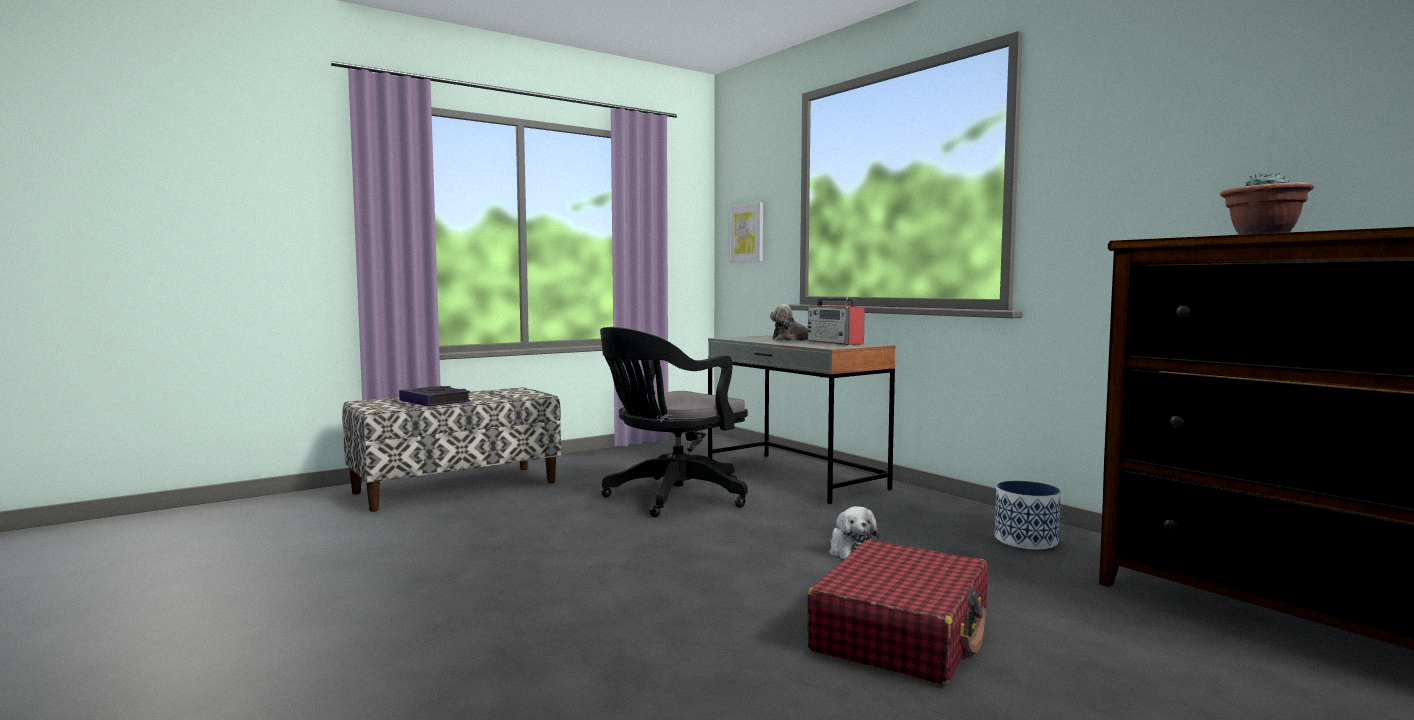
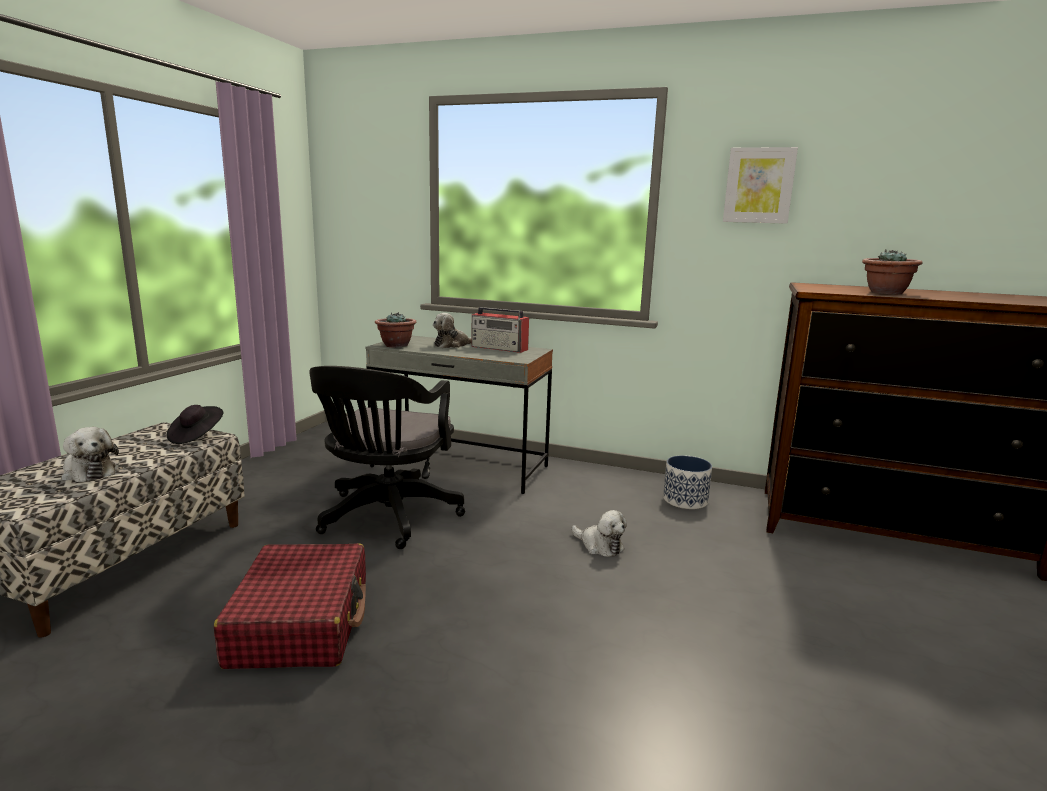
camera: 35 degrees left, 10 degrees up
book [399,386,471,406] -> plush toy [61,427,119,482]
picture [729,202,763,263] -> picture moved to [723,147,798,224]
red suitcase [807,540,988,685] -> red suitcase moved to [214,543,366,669]
none -> black hat [167,405,224,444]
none -> potted plant [375,312,416,348]

